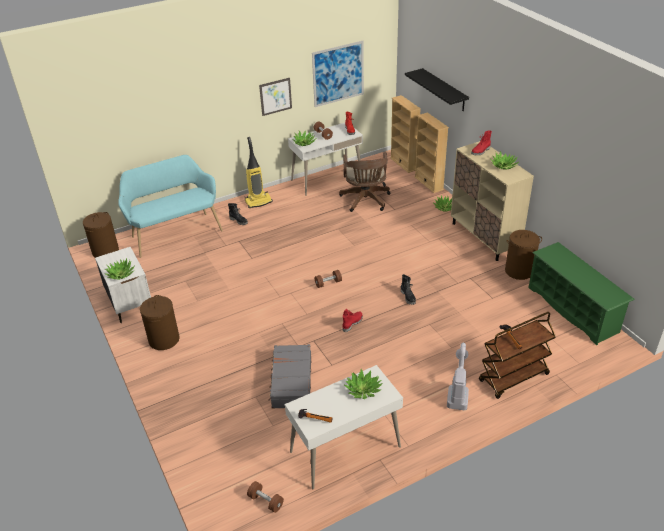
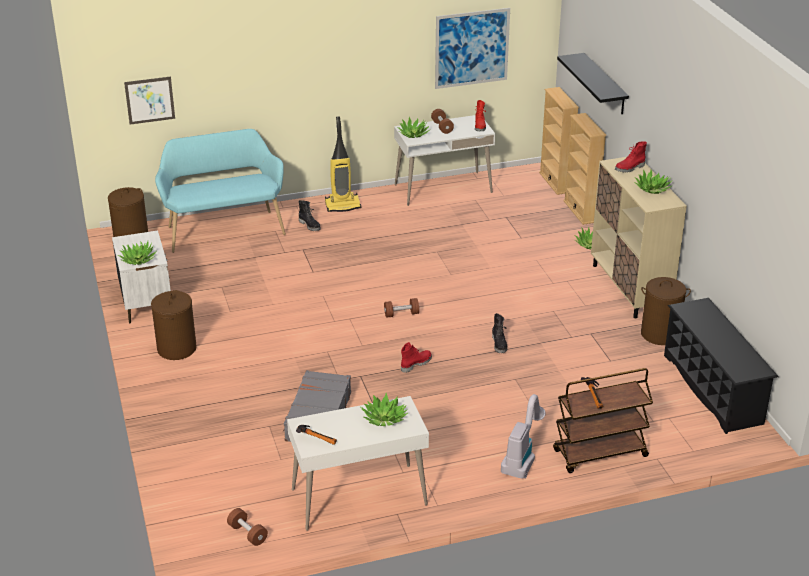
camera: 10 degrees right, 5 degrees down
picture [259,78,292,116] -> picture moved to [124,77,175,125]
brown office chair [339,151,390,212] -> none
green shoe rack [528,242,635,345] -> black shoe rack [664,298,779,434]

